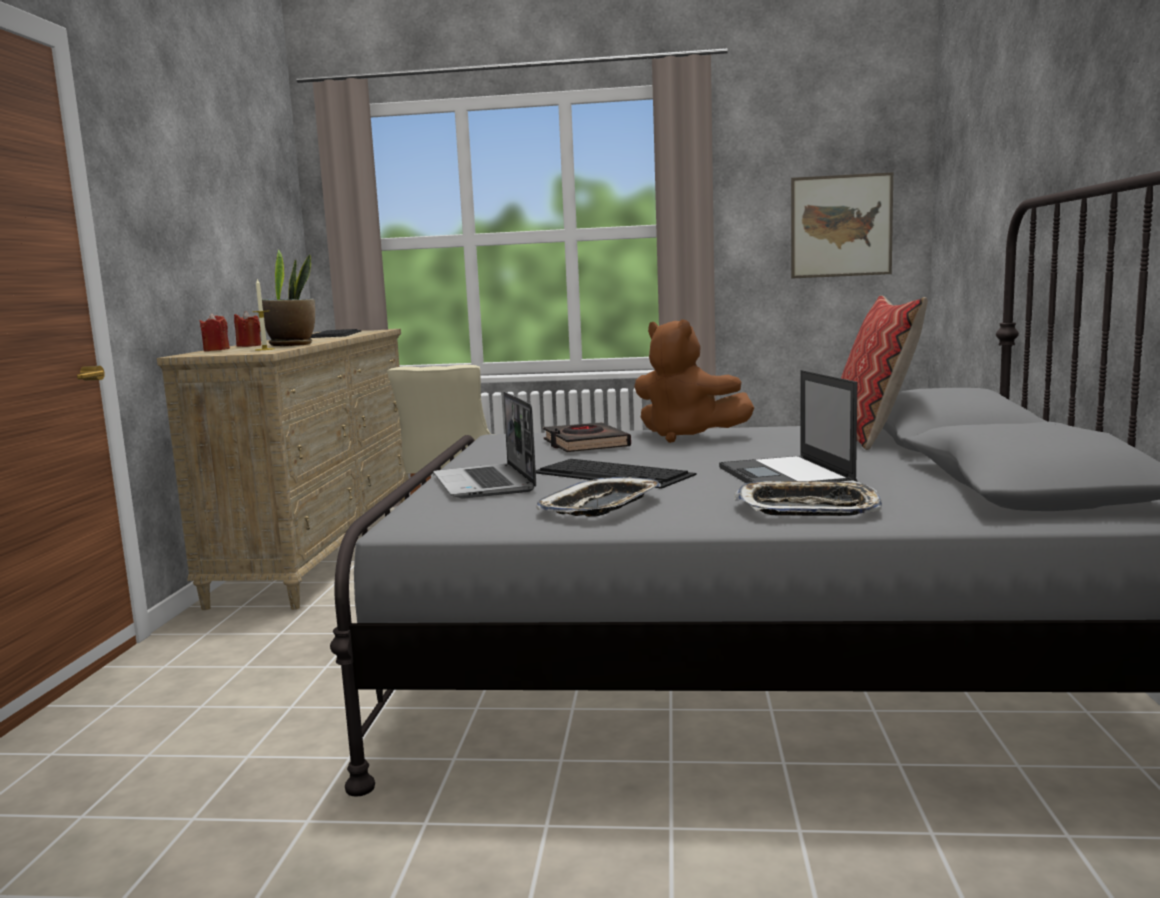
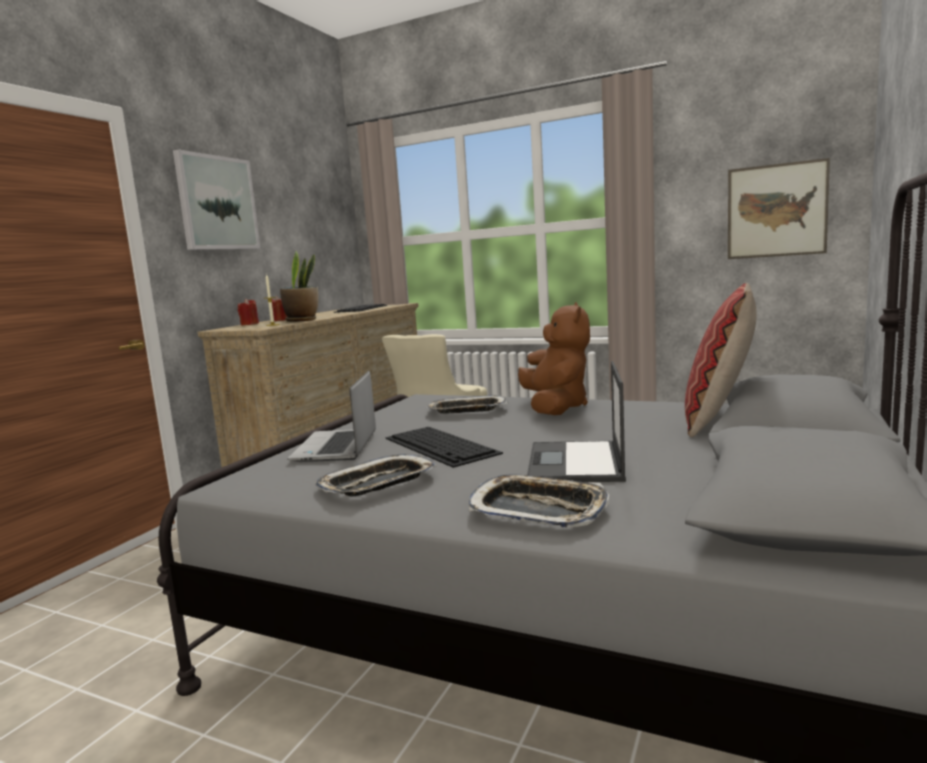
camera: 20 degrees right, 0 degrees up
black book [543,422,631,452] -> tray [427,396,509,414]
brown plush toy [635,319,754,443] -> brown plush toy turned 150 degrees counterclockwise [518,302,590,415]
none -> picture [173,150,260,250]

